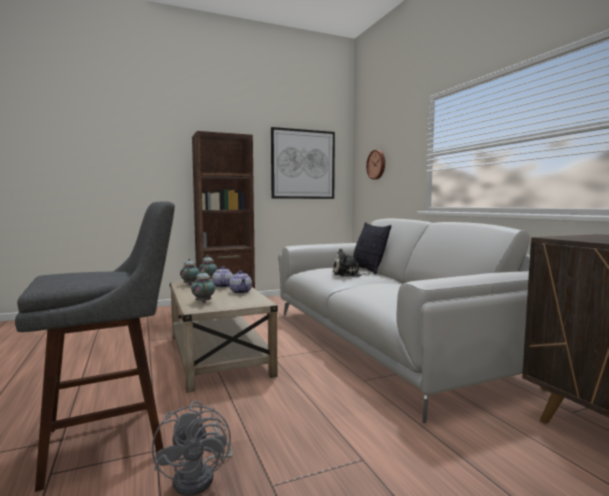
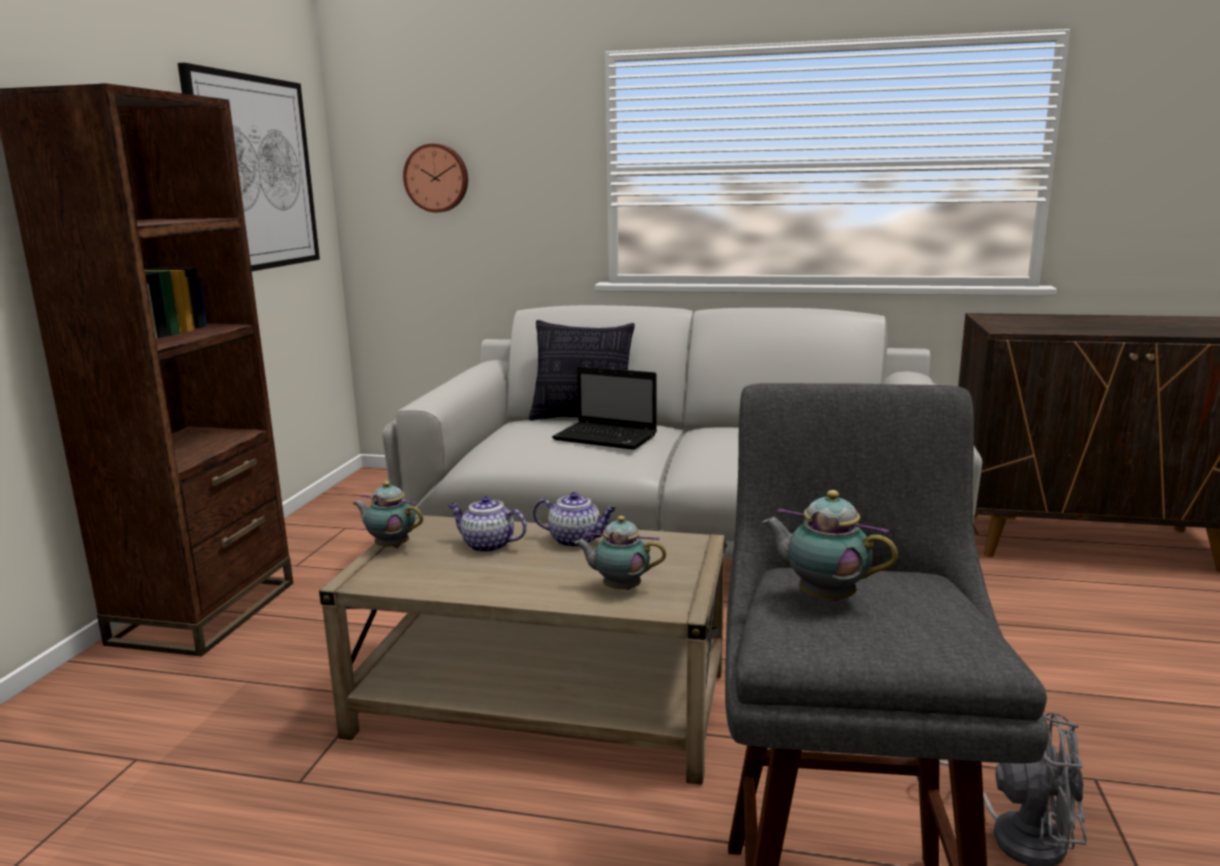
camera: 55 degrees left, 10 degrees up
teapot [180,258,200,285] -> teapot moved to [762,490,898,601]
plush toy [332,248,371,277] -> laptop [552,366,657,450]

